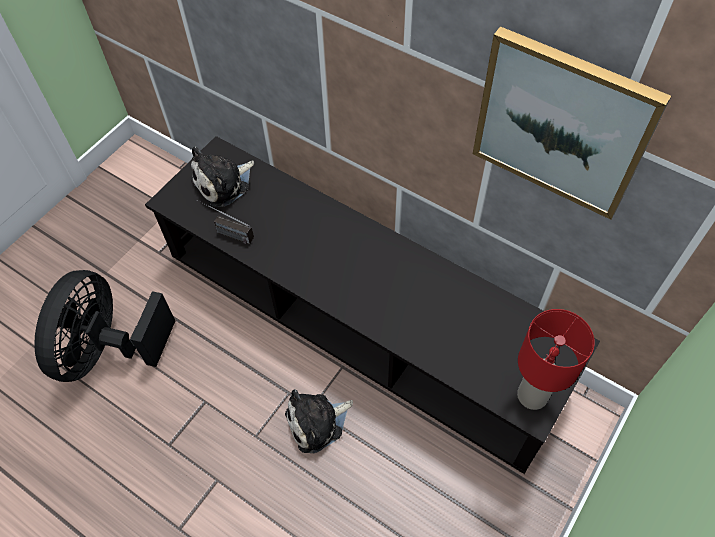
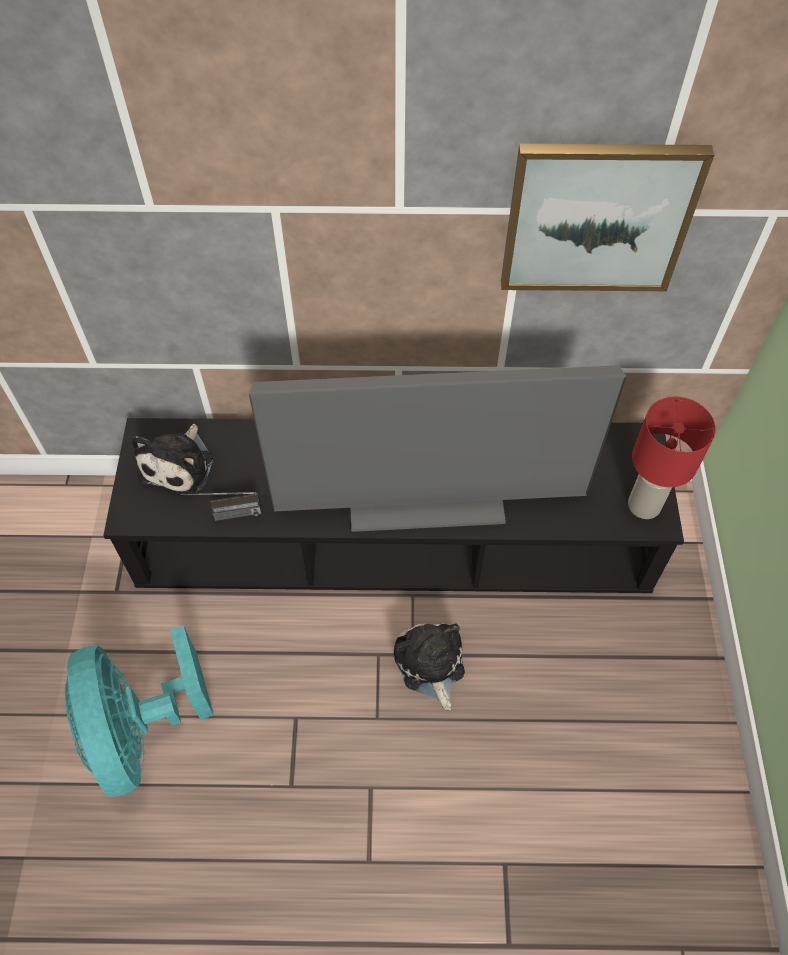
camera: 35 degrees left, 0 degrees up
black fan [34,270,175,382] -> turquoise fan [65,626,214,797]
plush toy [285,389,353,453] -> plush toy turned 135 degrees clockwise [394,623,465,710]
none -> television [249,365,627,532]

